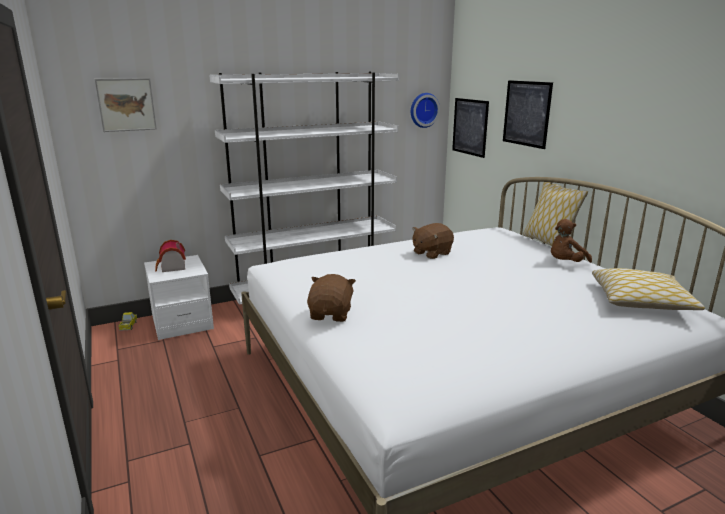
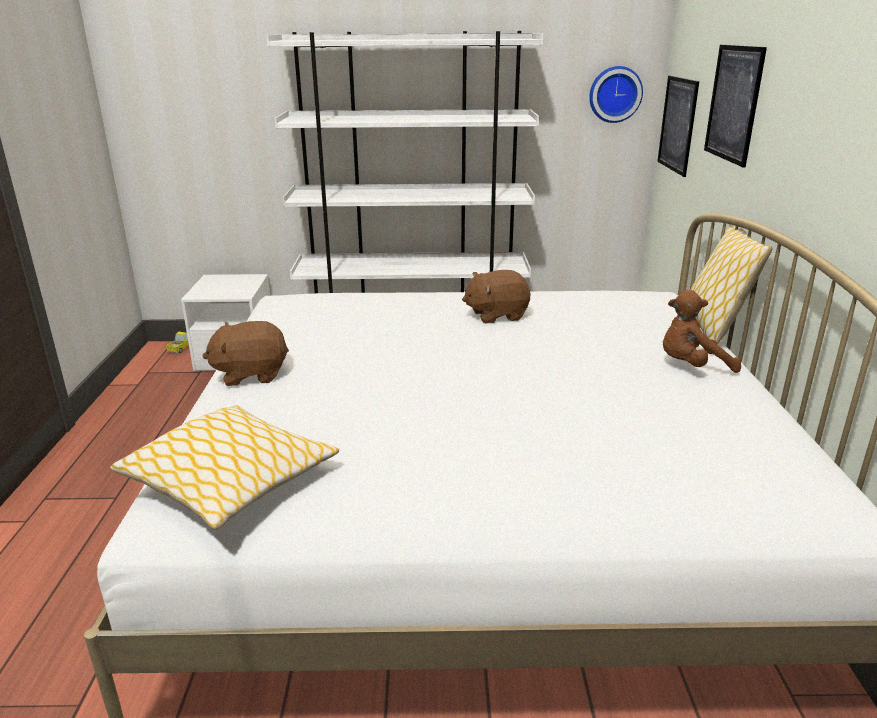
camera: 25 degrees right, 5 degrees up
picture [95,78,157,132] -> none
toy house [155,240,186,272] -> none
brown plush toy [307,274,356,322] -> brown plush toy turned 135 degrees counterclockwise [202,321,289,386]
pillow [592,268,705,310] -> pillow moved to [110,405,339,530]

